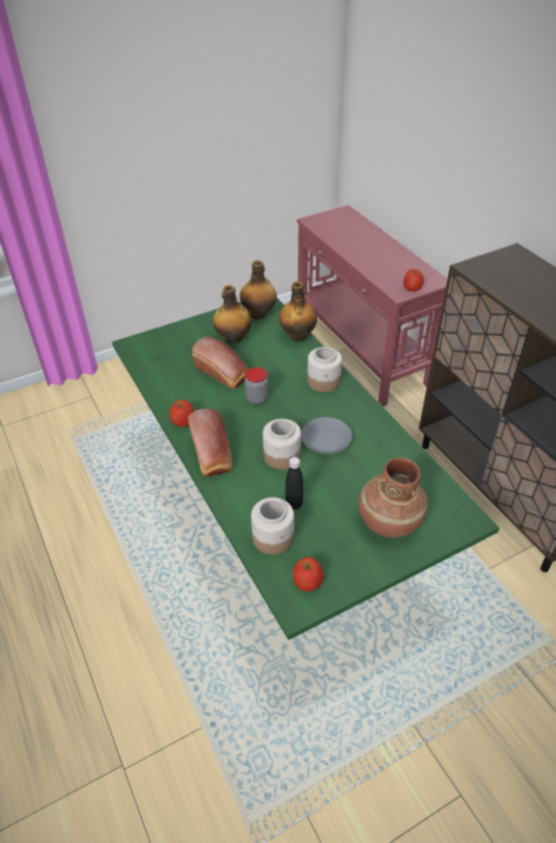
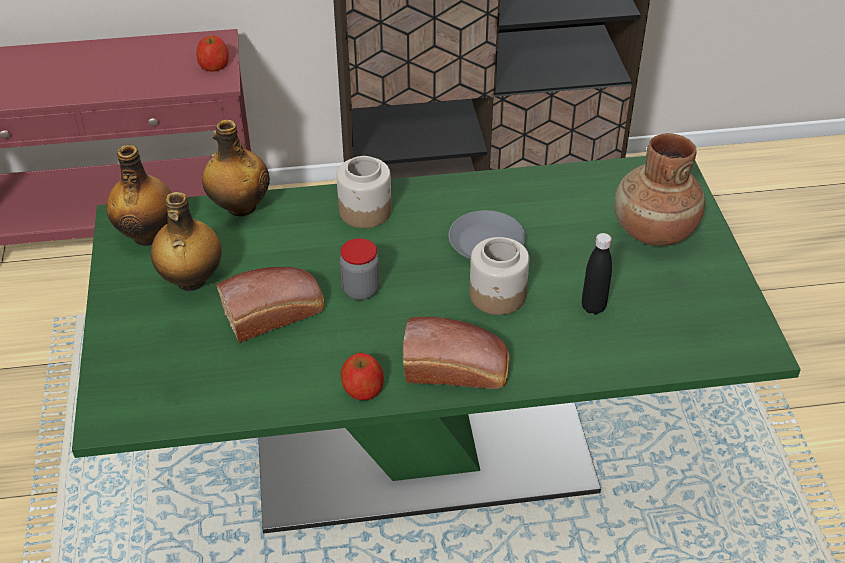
camera: 70 degrees left, 0 degrees up
jar [251,497,294,555] -> none
apple [292,557,324,592] -> none

